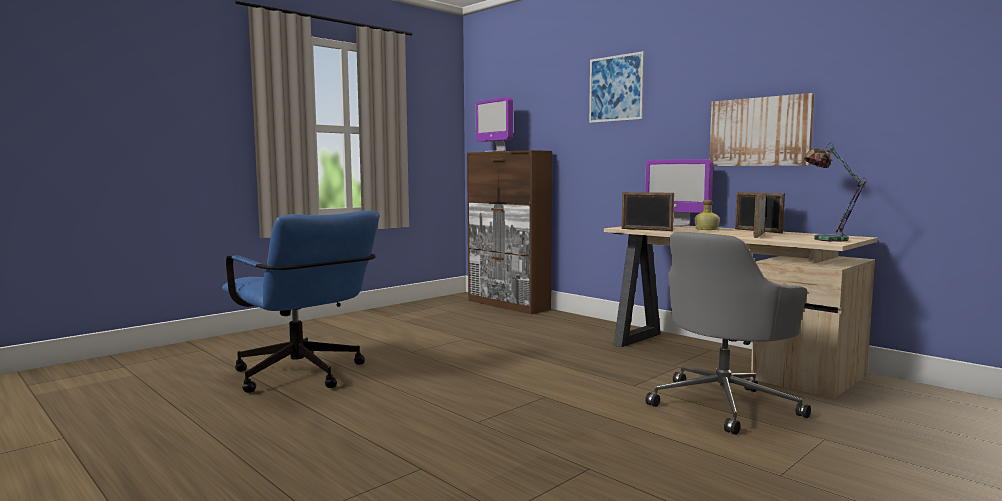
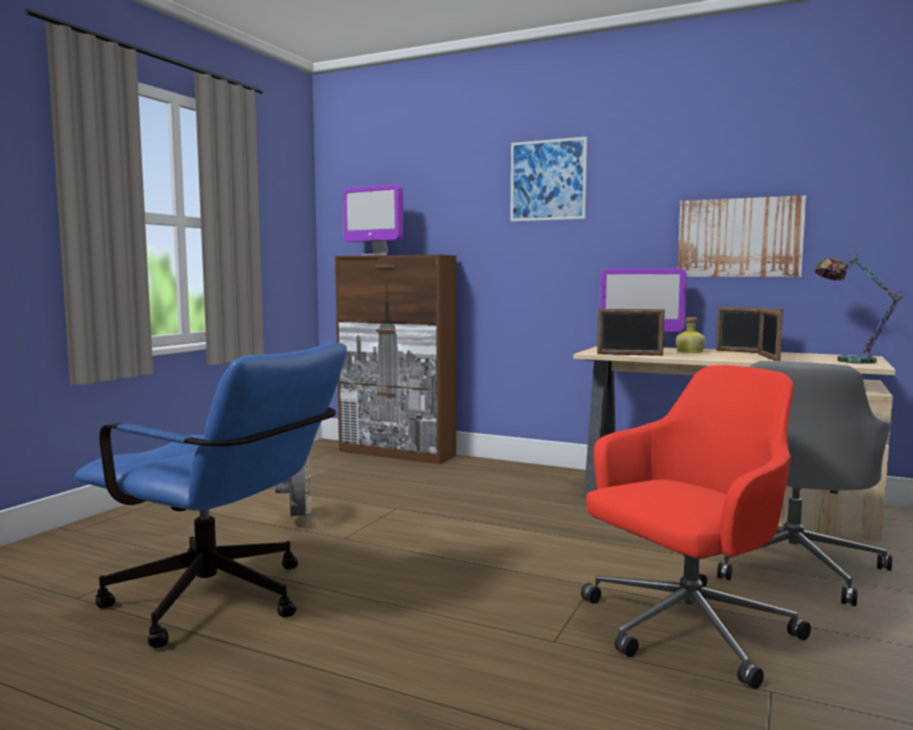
camera: 20 degrees left, 0 degrees up
none -> grey fan [275,455,311,524]
none -> red office chair [581,365,811,689]

